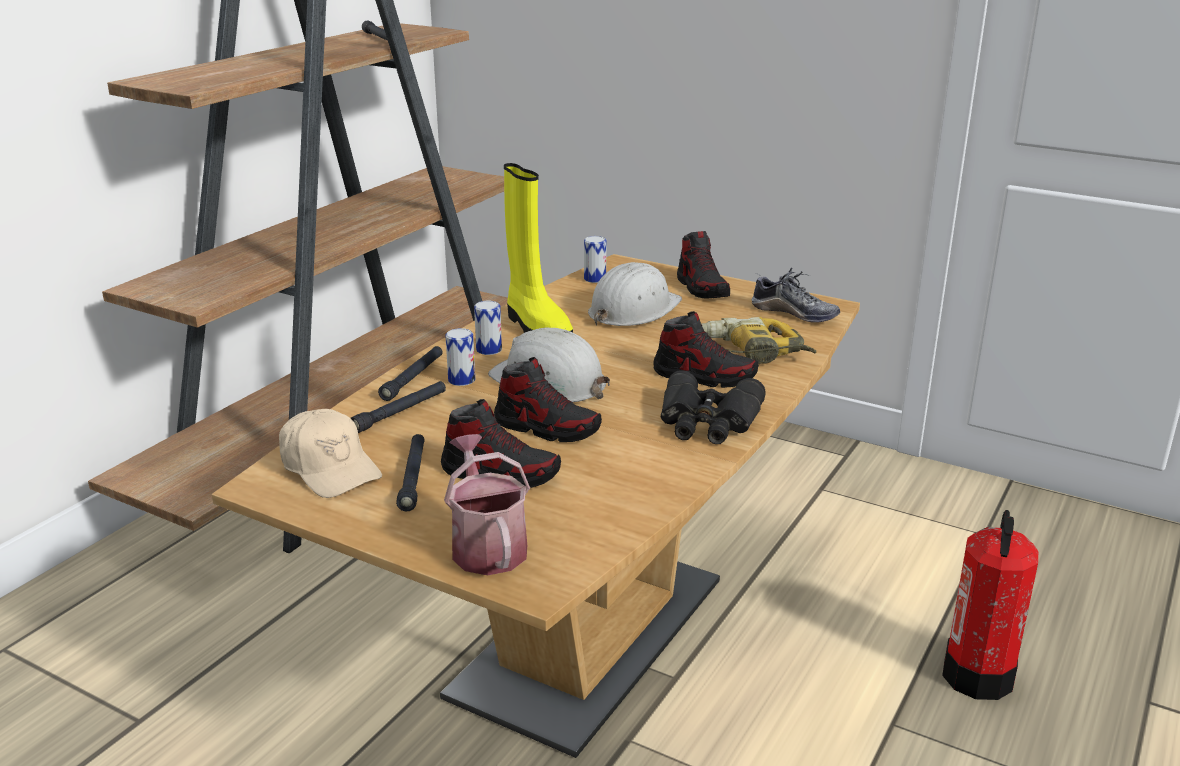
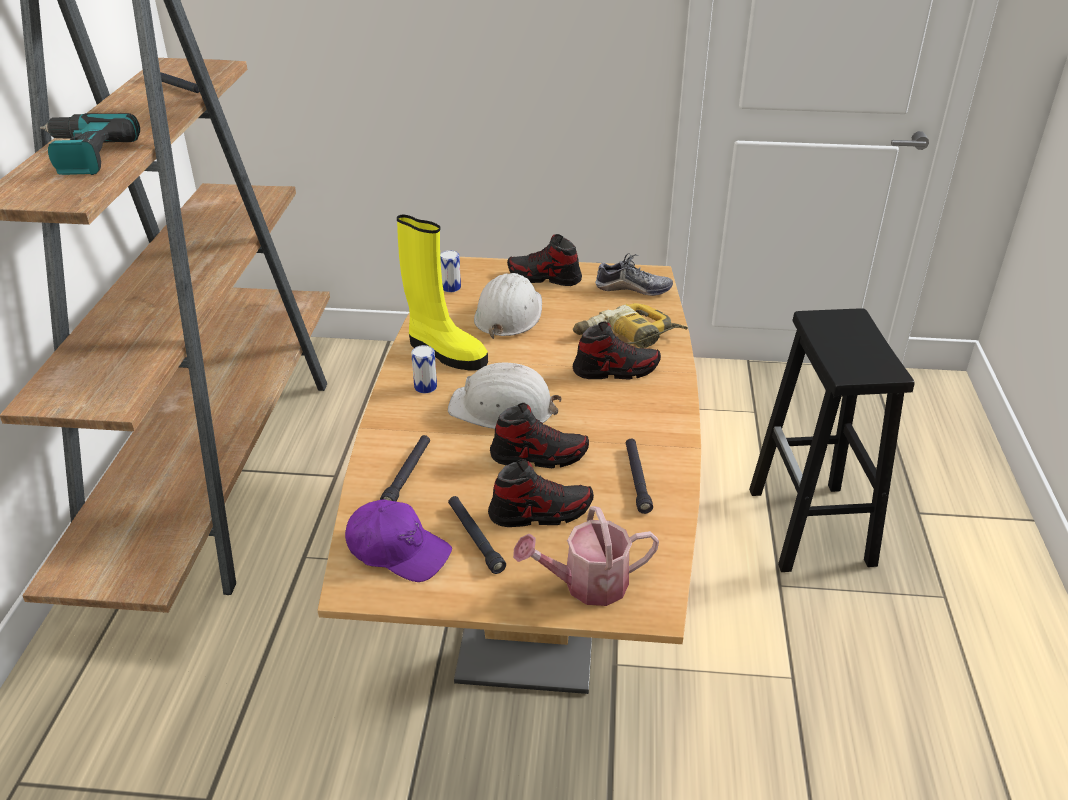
camera: 25 degrees left, 10 degrees up
beige cap [279,409,382,498] -> purple cap [345,499,452,582]
black flashlight [378,346,443,401] -> black flashlight moved to [626,439,653,514]
watering can [444,434,530,575] -> watering can turned 60 degrees counterclockwise [513,506,659,606]
can [445,328,475,386] -> none
black binoculars [661,370,766,444] -> none
shoe [677,231,730,299] -> shoe turned 150 degrees clockwise [507,234,582,286]
fire extinguisher [942,510,1038,700] -> black stool [749,308,914,572]
none -> power drill [40,113,140,175]

